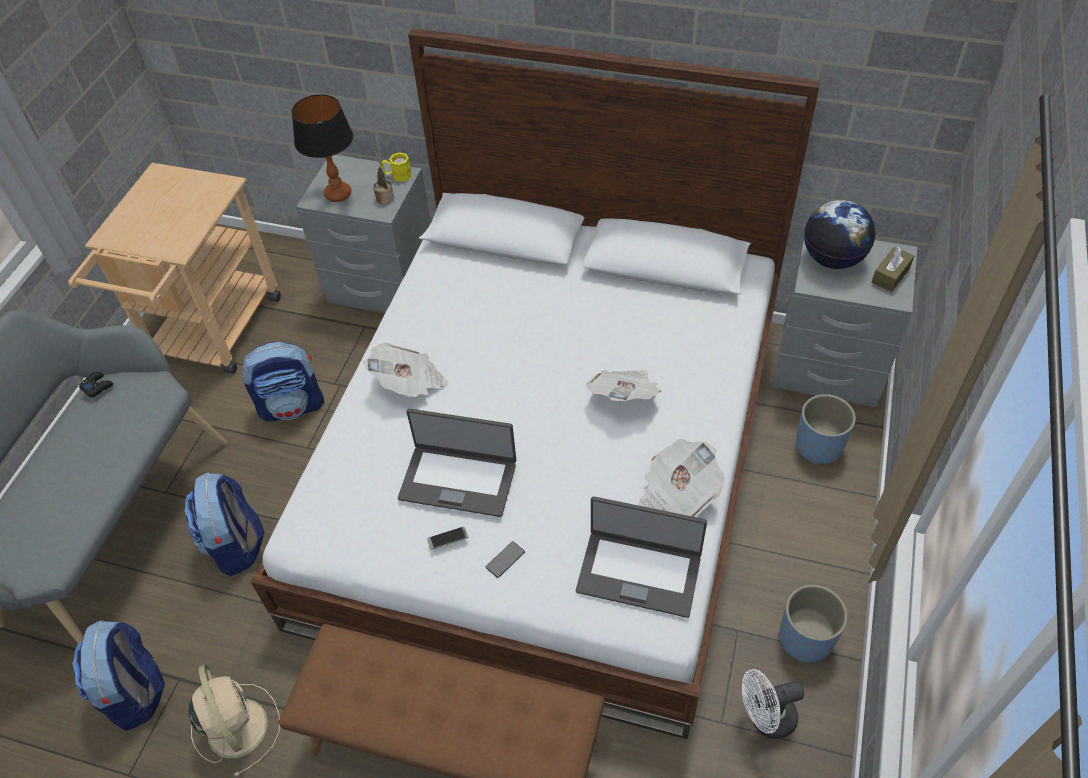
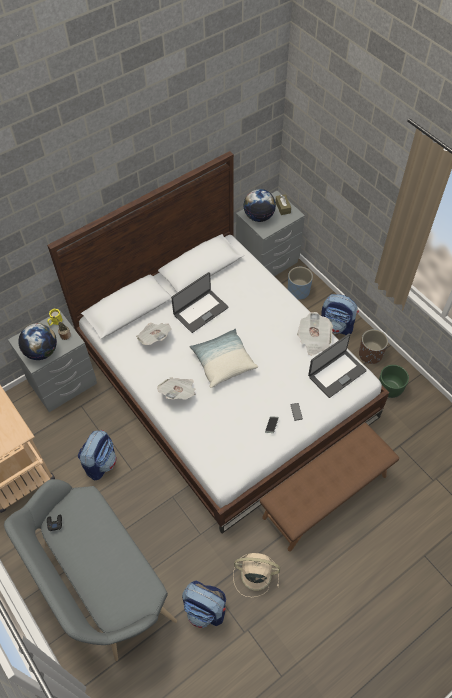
camera: 55 degrees left, 5 degrees up
backpack [185,472,265,576] -> backpack moved to [321,294,359,335]
table lamp [292,94,353,202] -> globe [18,323,57,360]
laptop [398,409,516,517] -> laptop moved to [171,272,229,333]
newspaper [586,370,661,401] -> newspaper moved to [136,323,172,345]
white fan [742,669,804,739] -> green planter [379,365,409,398]
blue planter [779,585,848,663] -> brown planter [359,329,388,364]
none -> pillow [190,329,258,388]

